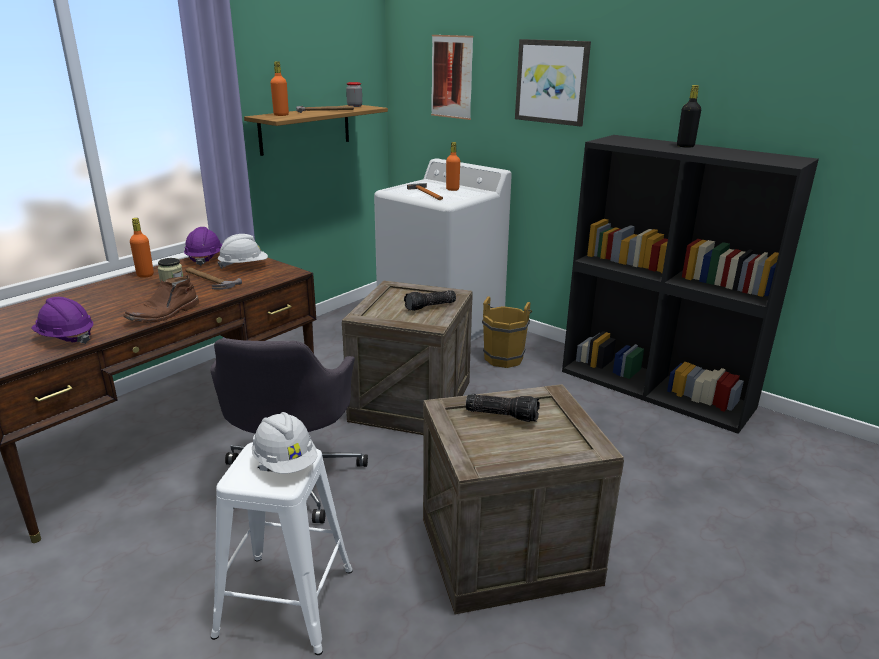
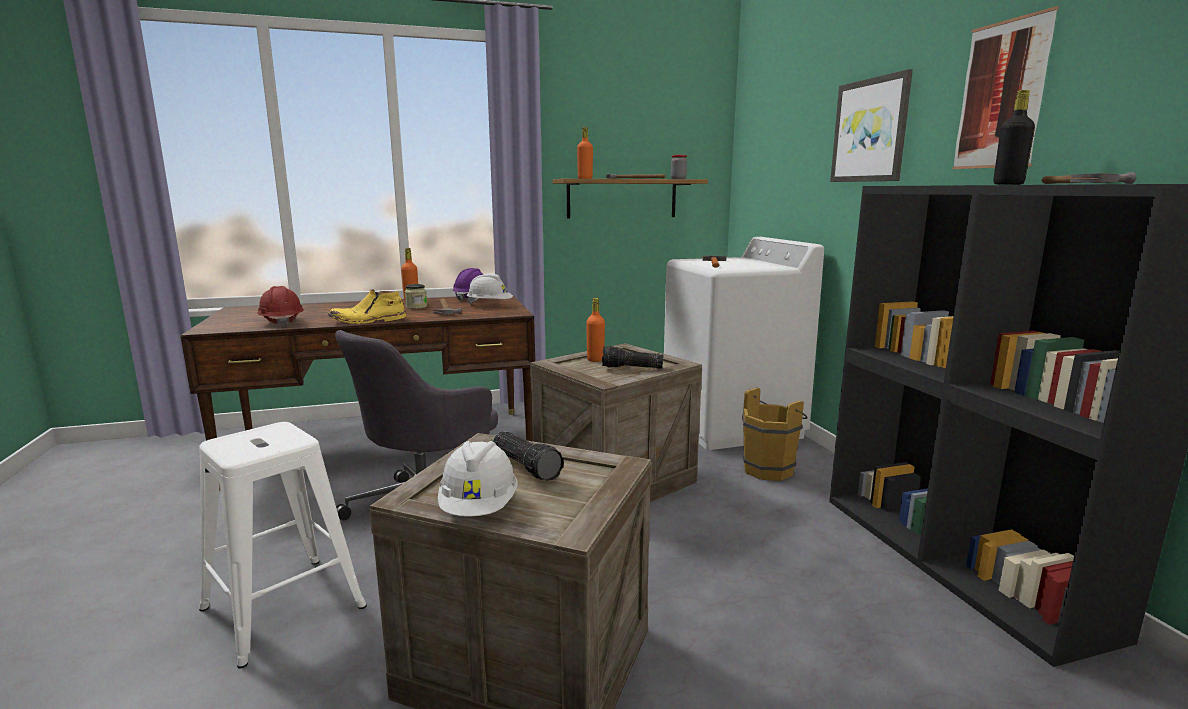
camera: 35 degrees right, 10 degrees down
purple hard hat [31,297,94,344] -> red hard hat [258,286,304,327]
brown boot [123,275,199,322] -> yellow boot [328,289,406,324]
white hard hat [252,412,318,474] -> white hard hat moved to [438,441,518,517]
picture [431,35,474,120] -> picture moved to [952,6,1059,169]
orange bottle [446,142,460,191] -> orange bottle moved to [586,298,605,362]
none -> hammer [1041,172,1136,184]

